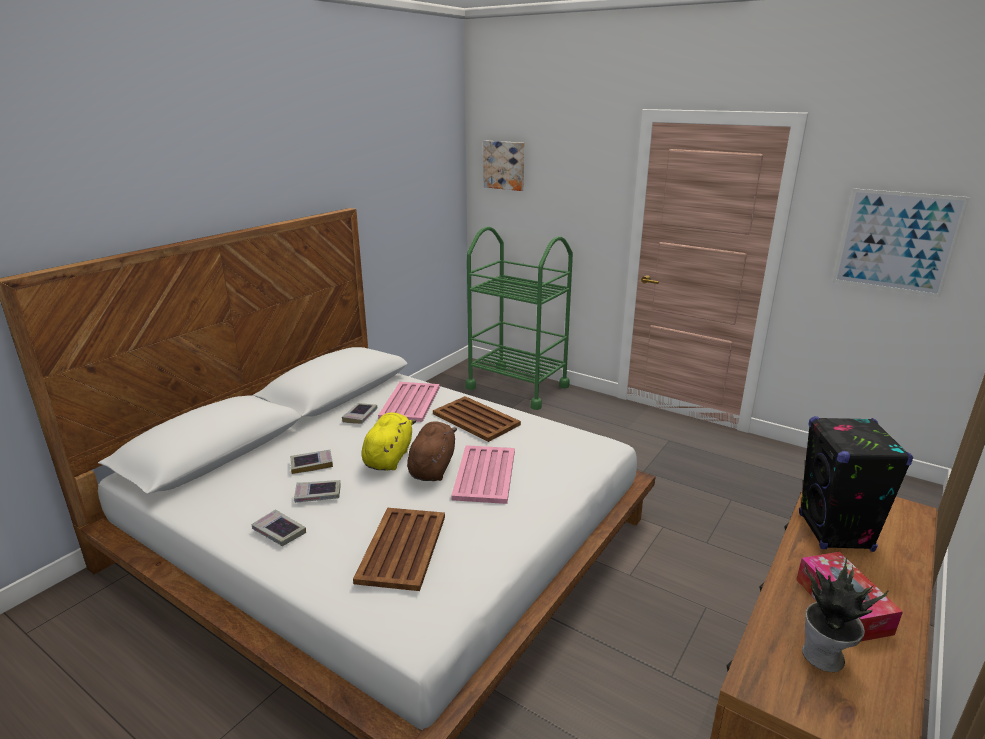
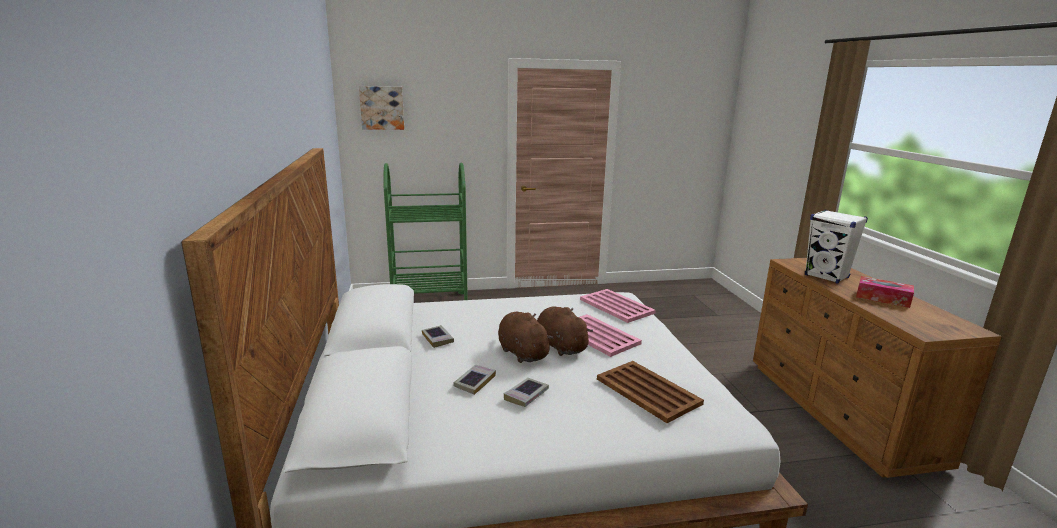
camera: 45 degrees left, 5 degrees down
book [252,509,306,546] -> none
yellow plush toy [362,413,416,471] -> brown plush toy [498,312,553,363]
pink tray [378,382,440,422] -> pink tray moved to [580,289,656,323]
brown tray [433,396,521,442] -> none
black speaker [799,416,913,552] -> white speaker [805,210,868,284]
potted plant [802,558,889,672] -> none
picture [833,188,970,297] -> none

